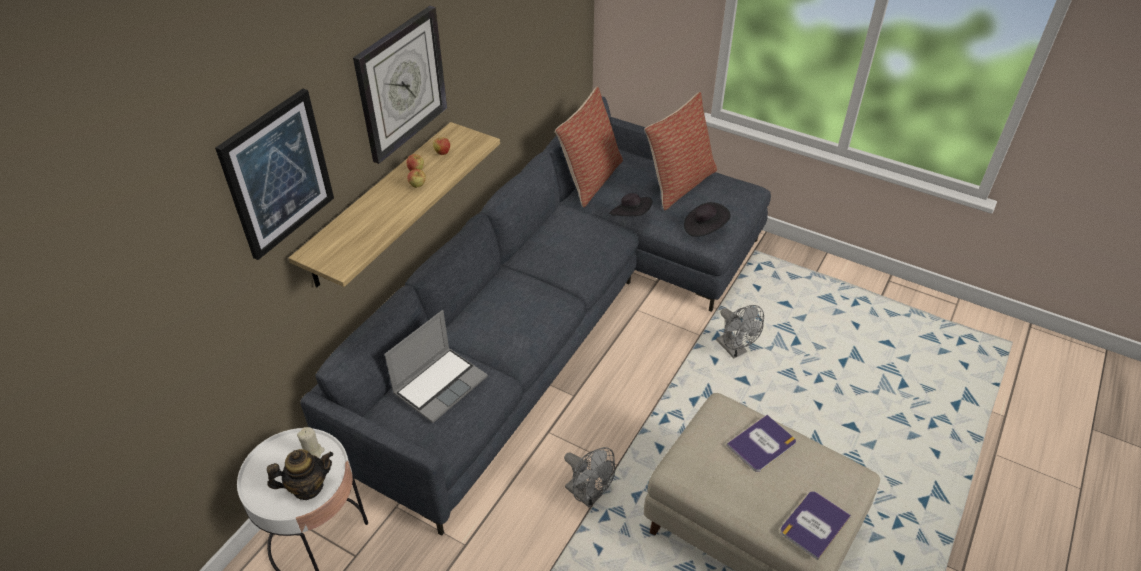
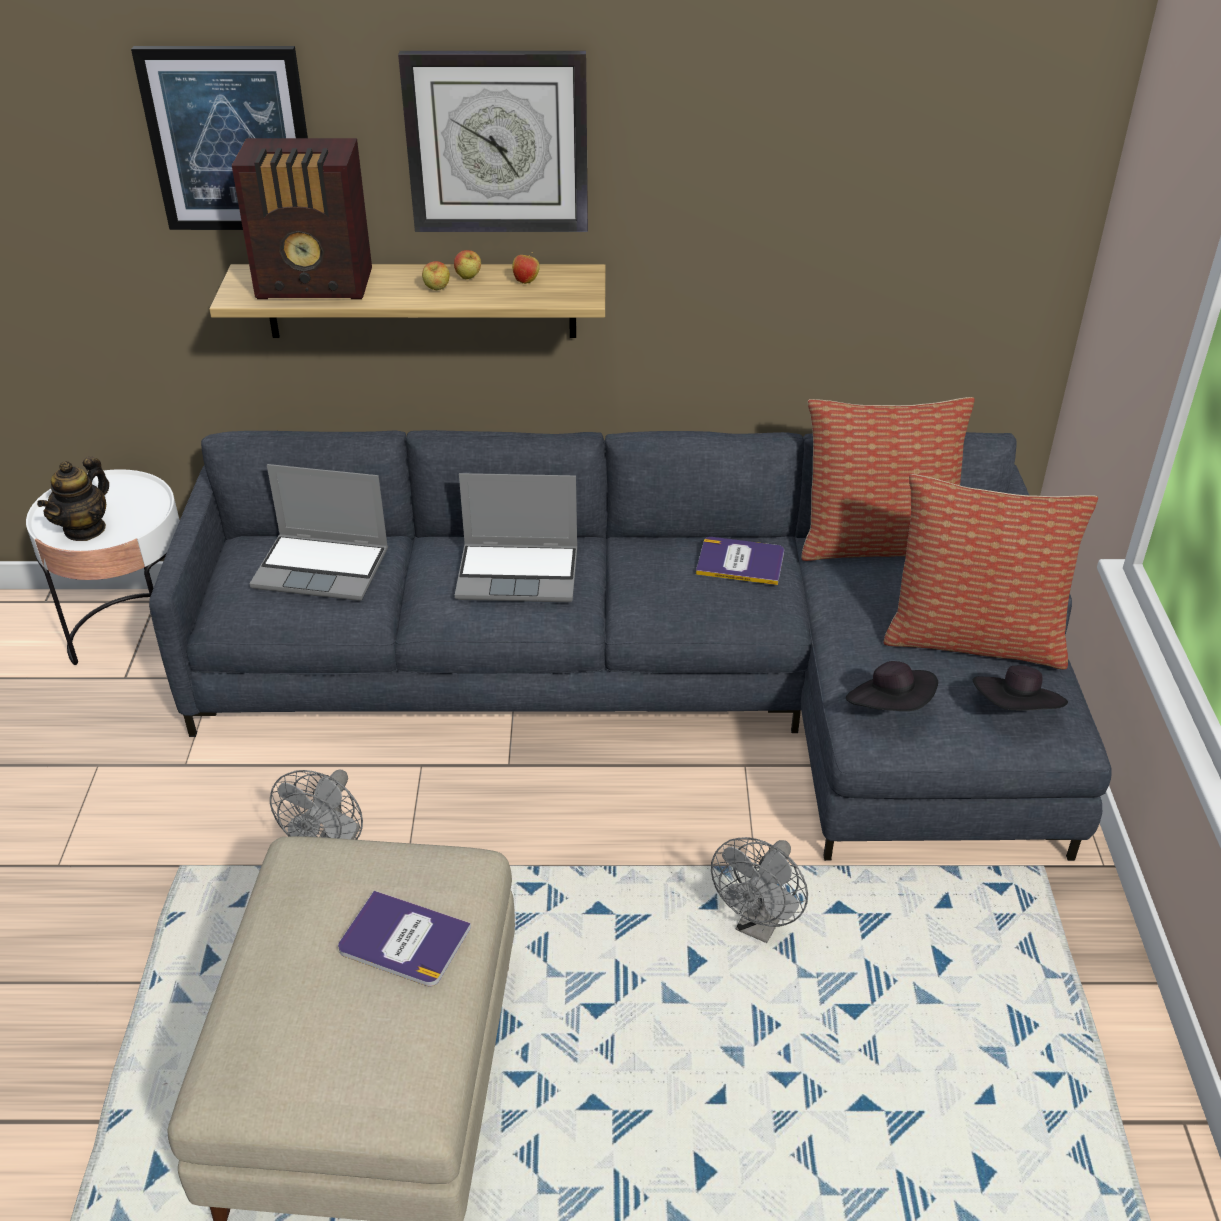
camera: 60 degrees right, 5 degrees down
teapot [267,449,333,500] -> teapot turned 75 degrees clockwise [37,456,109,541]
beige candle [297,427,325,458] -> none
black hat [609,193,653,216] -> black hat moved to [973,666,1068,711]
book [780,491,851,560] -> book moved to [696,537,784,585]
none -> radio [232,138,372,299]
none -> laptop [455,473,577,602]

